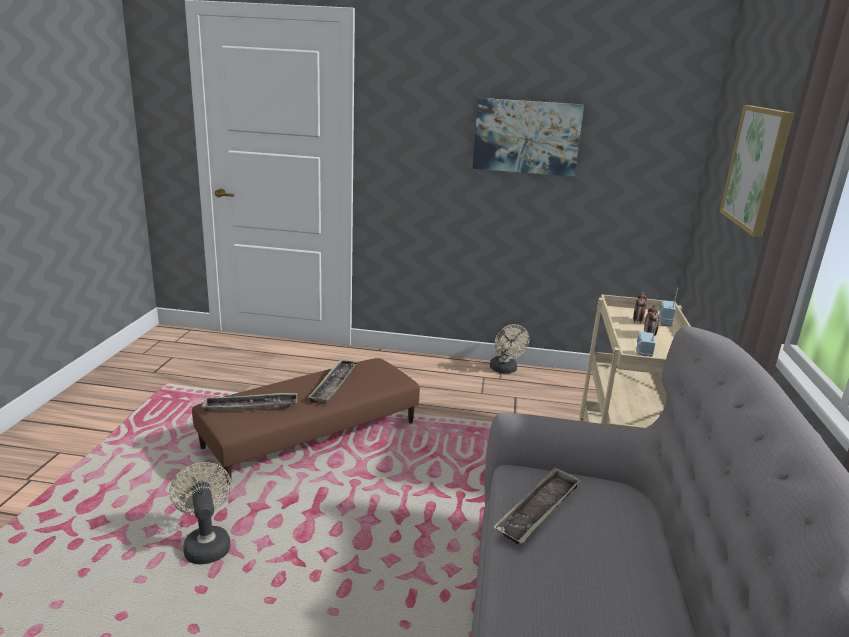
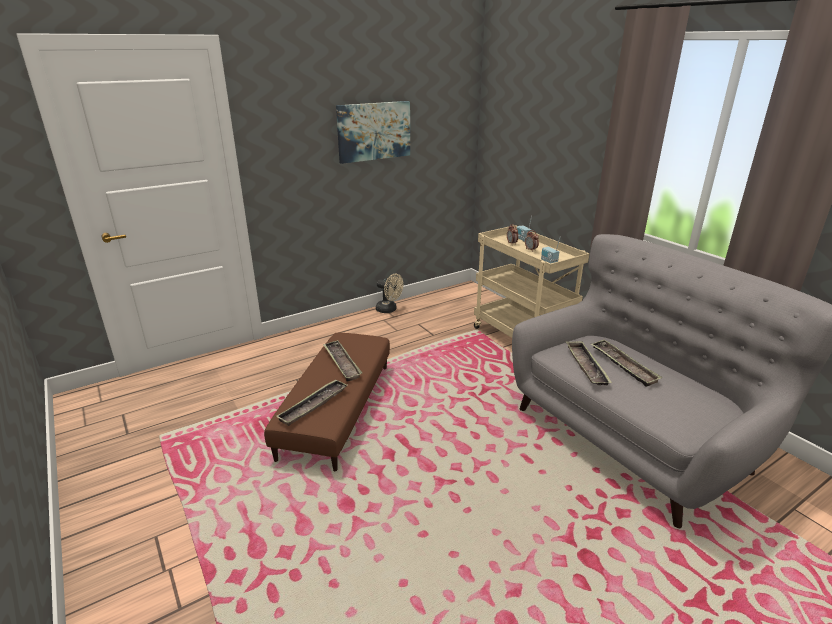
camera: 40 degrees left, 5 degrees up
beige fan [169,462,232,565] -> none
picture [720,105,794,237] -> none
none -> tray [591,340,662,387]

